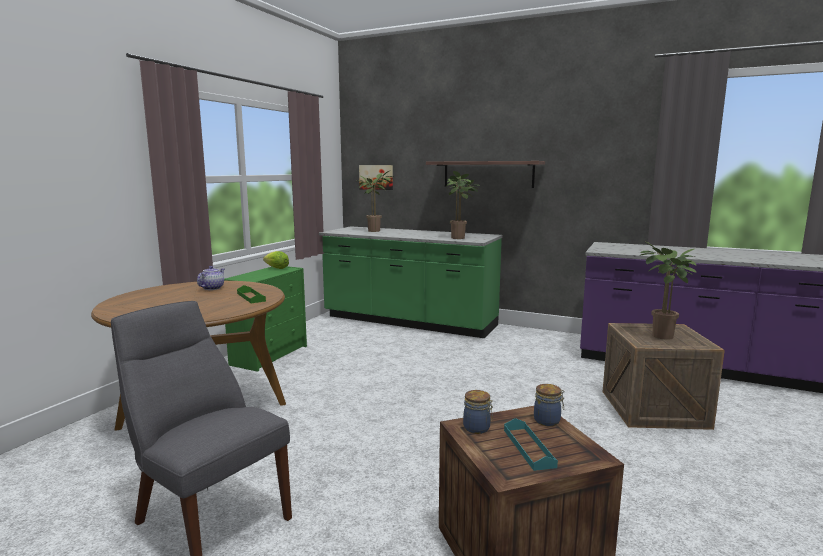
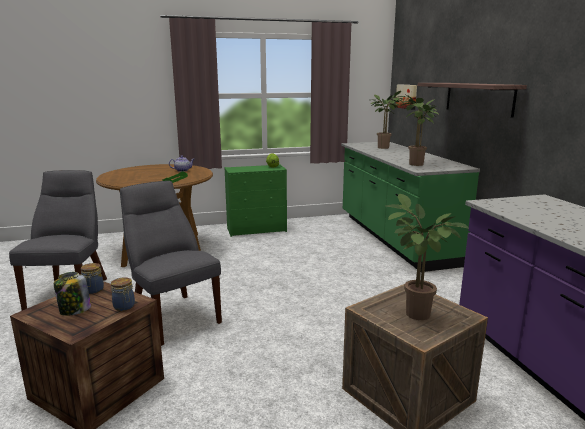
camera: 50 degrees right, 5 degrees up
turquoise tray [504,418,558,471] -> jar [54,272,91,316]
none -> grey chair [120,181,222,346]

